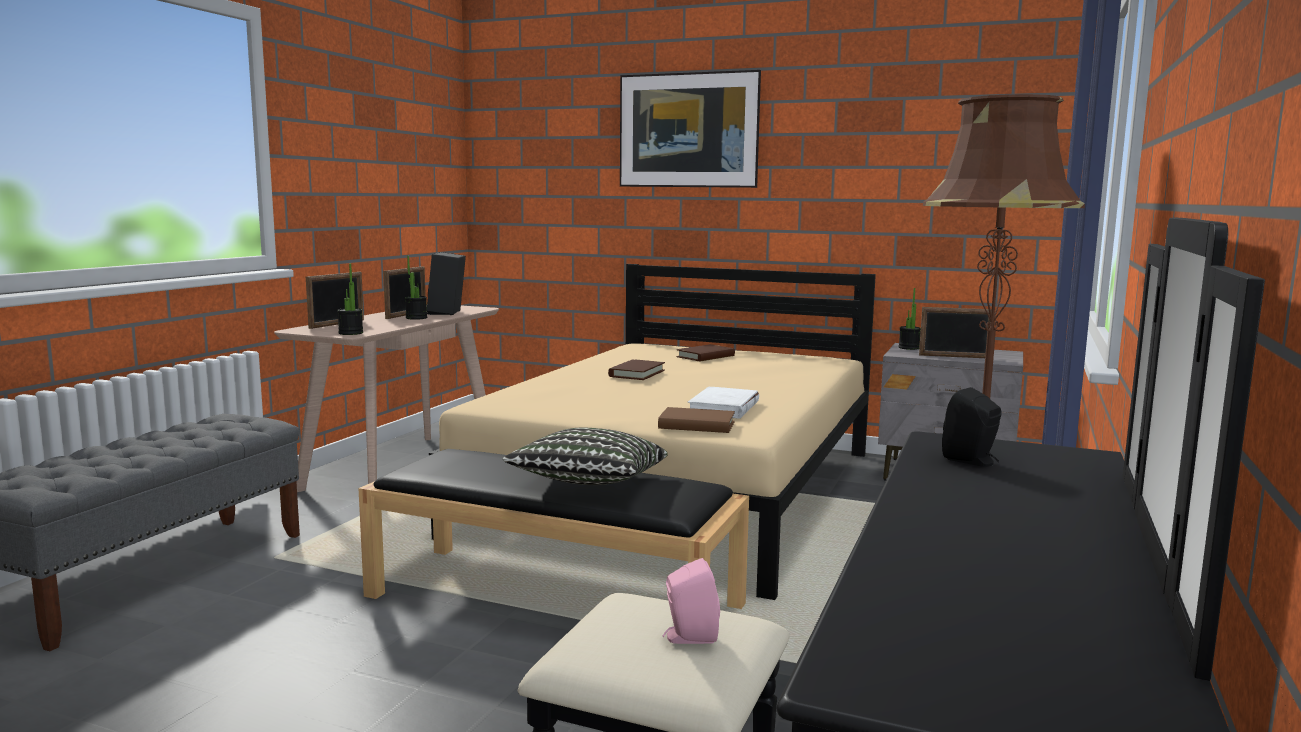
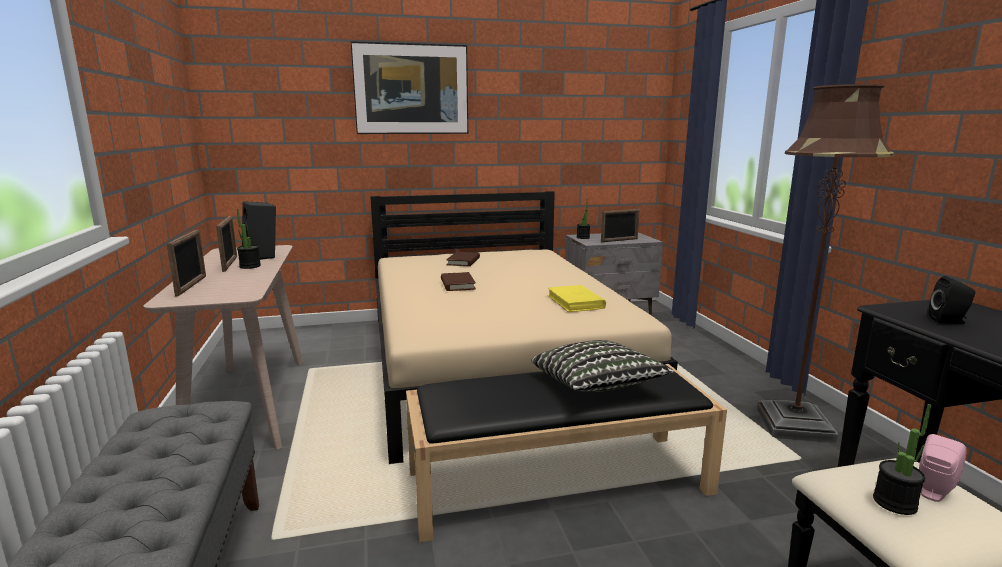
camera: 35 degrees left, 5 degrees up
potted plant [337,263,363,335] -> potted plant moved to [873,404,931,515]
brown book [658,407,735,433] -> none
white book [688,387,759,419] -> yellow book [547,285,606,312]

